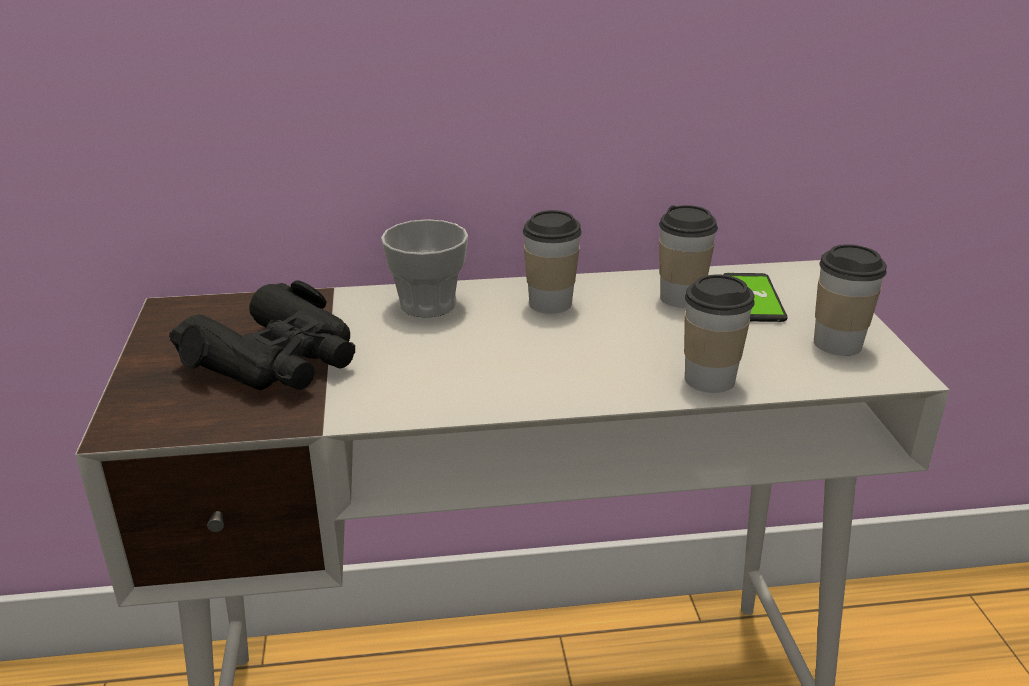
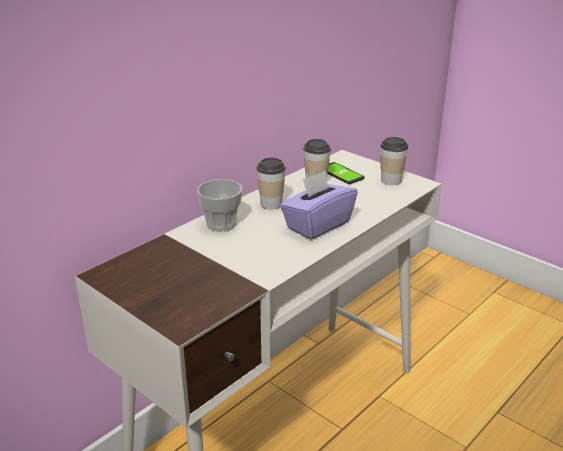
camera: 40 degrees left, 0 degrees up
black binoculars [169,280,355,390] -> none
cup [684,274,755,393] -> none
none -> purple tissue box [280,171,358,240]

